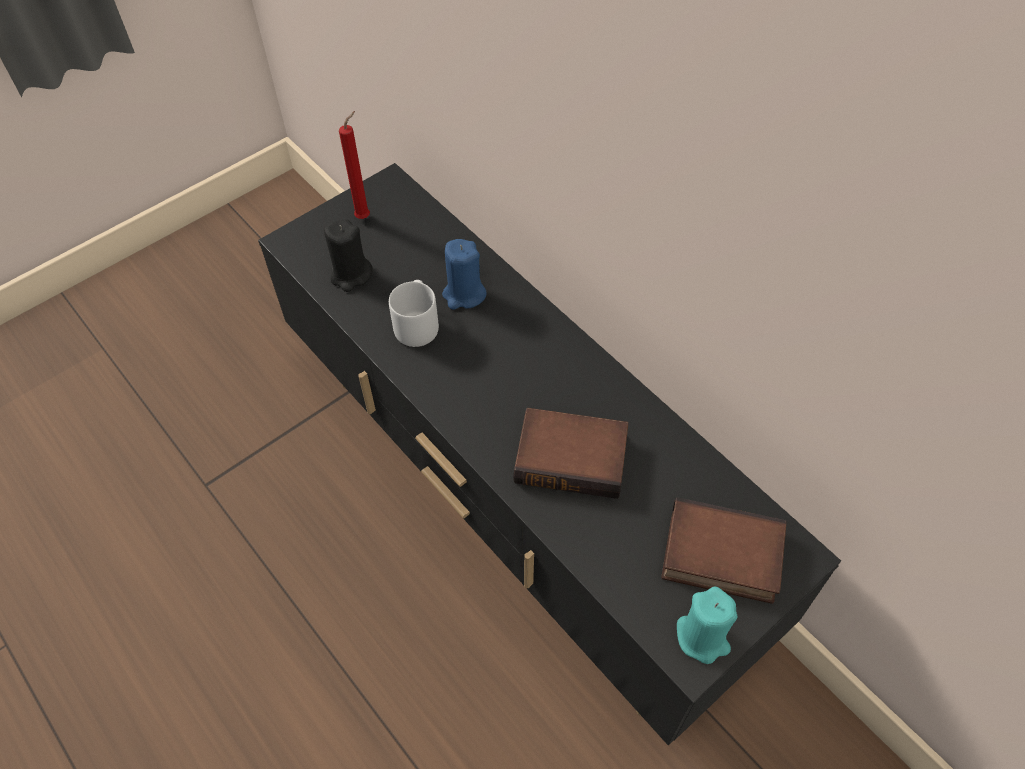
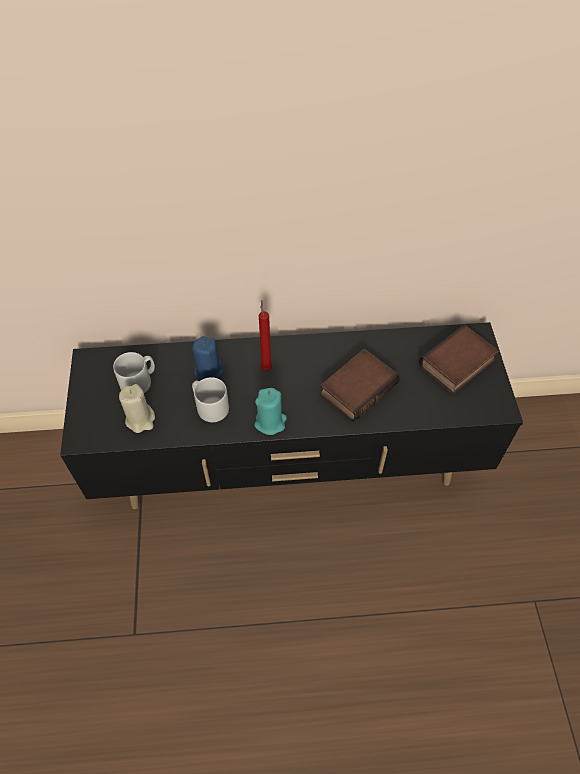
camera: 55 degrees left, 0 degrees up
black candle [324,219,373,292] -> beige candle [119,384,155,433]
red candle [339,111,370,219] -> red candle moved to [259,300,272,371]
turquoise candle [677,586,737,664] -> turquoise candle moved to [254,388,287,435]
none -> grey mug [113,352,155,393]

